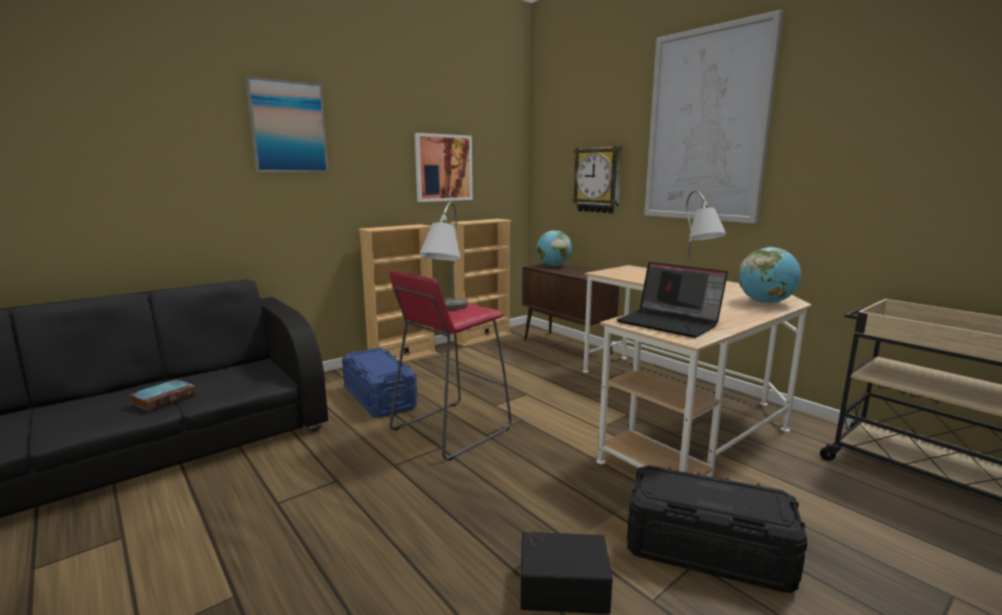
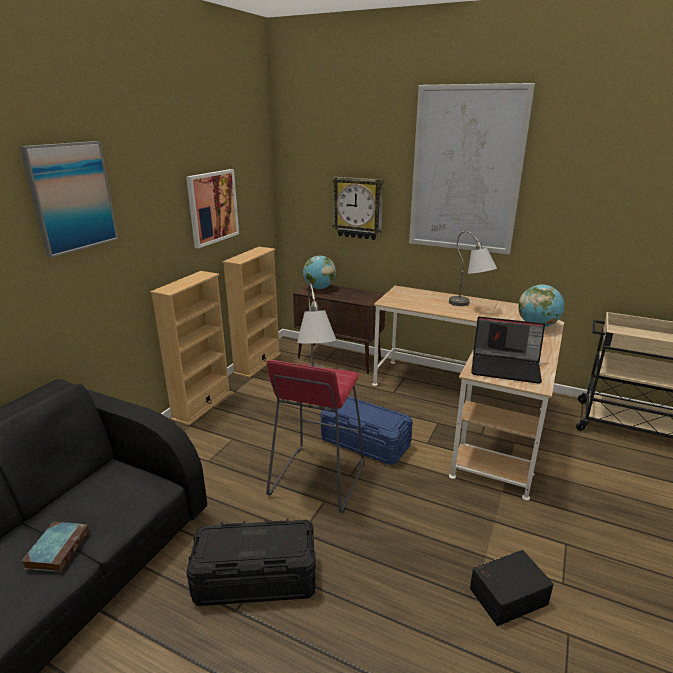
camera: 25 degrees left, 10 degrees up
blue storage box [342,348,417,418] -> blue storage box moved to [321,396,413,465]
black storage box [627,465,808,593] -> black storage box moved to [186,519,316,606]

